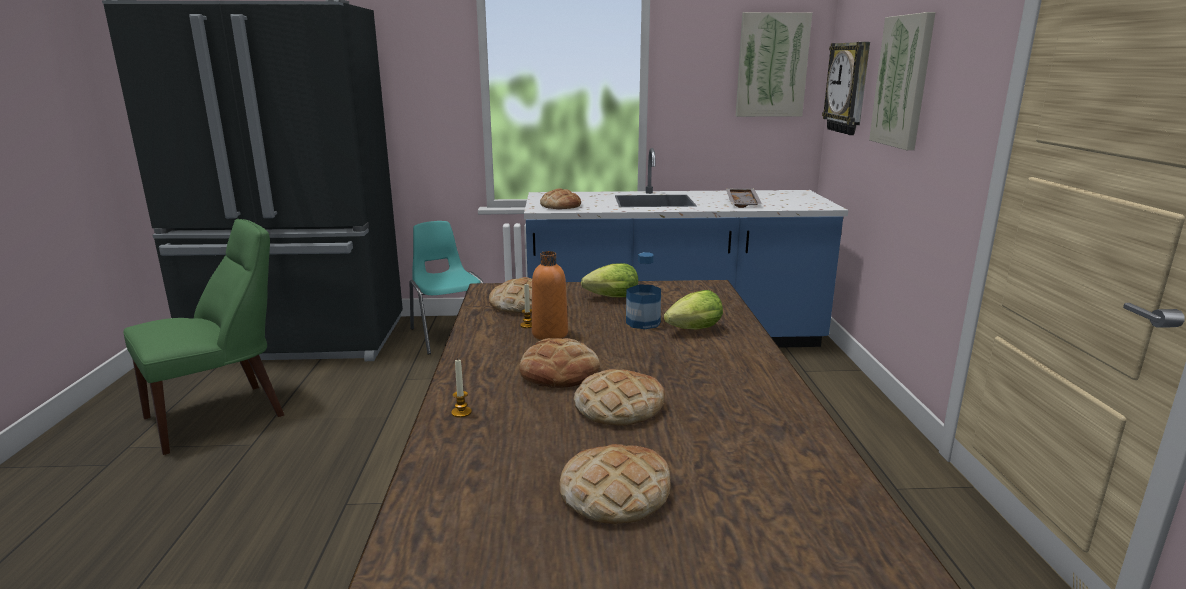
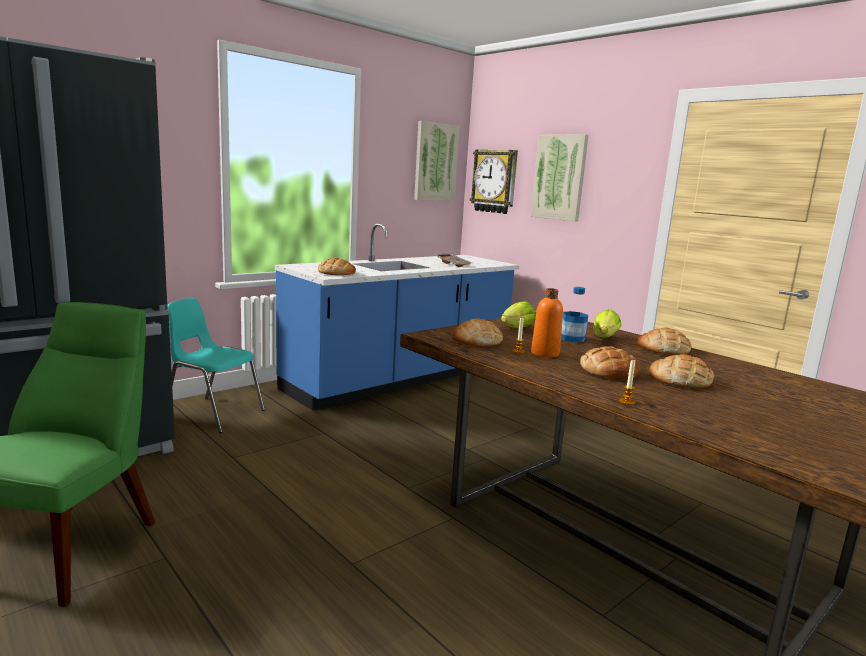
camera: 40 degrees left, 5 degrees down
bread [559,444,671,524] -> bread moved to [638,327,691,355]

